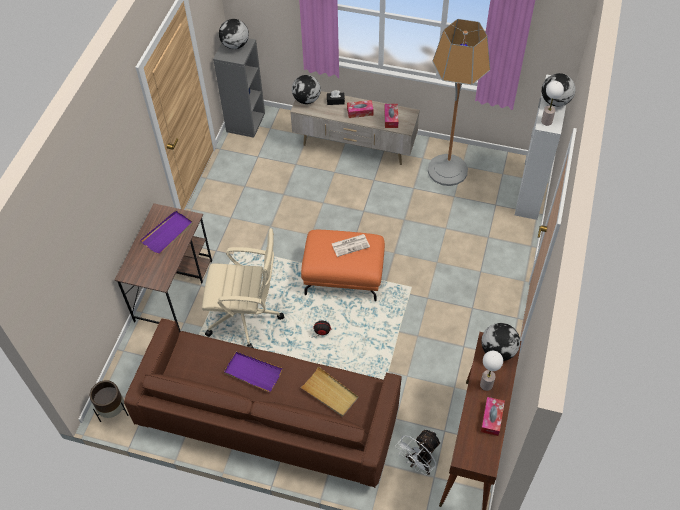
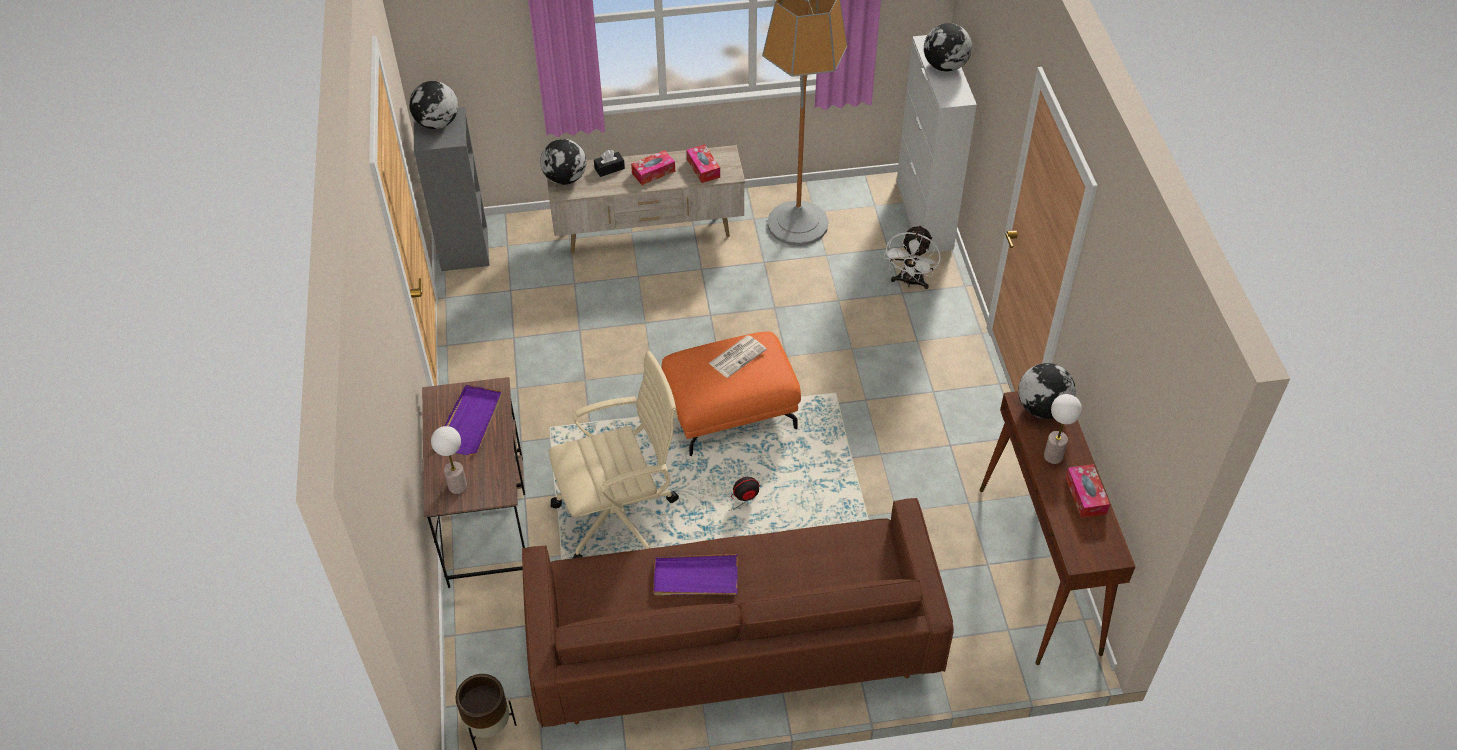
camera: 25 degrees left, 5 degrees down
beige tray [300,366,358,417] -> none
white fan [395,429,441,475] -> white fan moved to [884,225,941,289]
table lamp [541,81,564,126] -> table lamp moved to [431,426,467,494]

